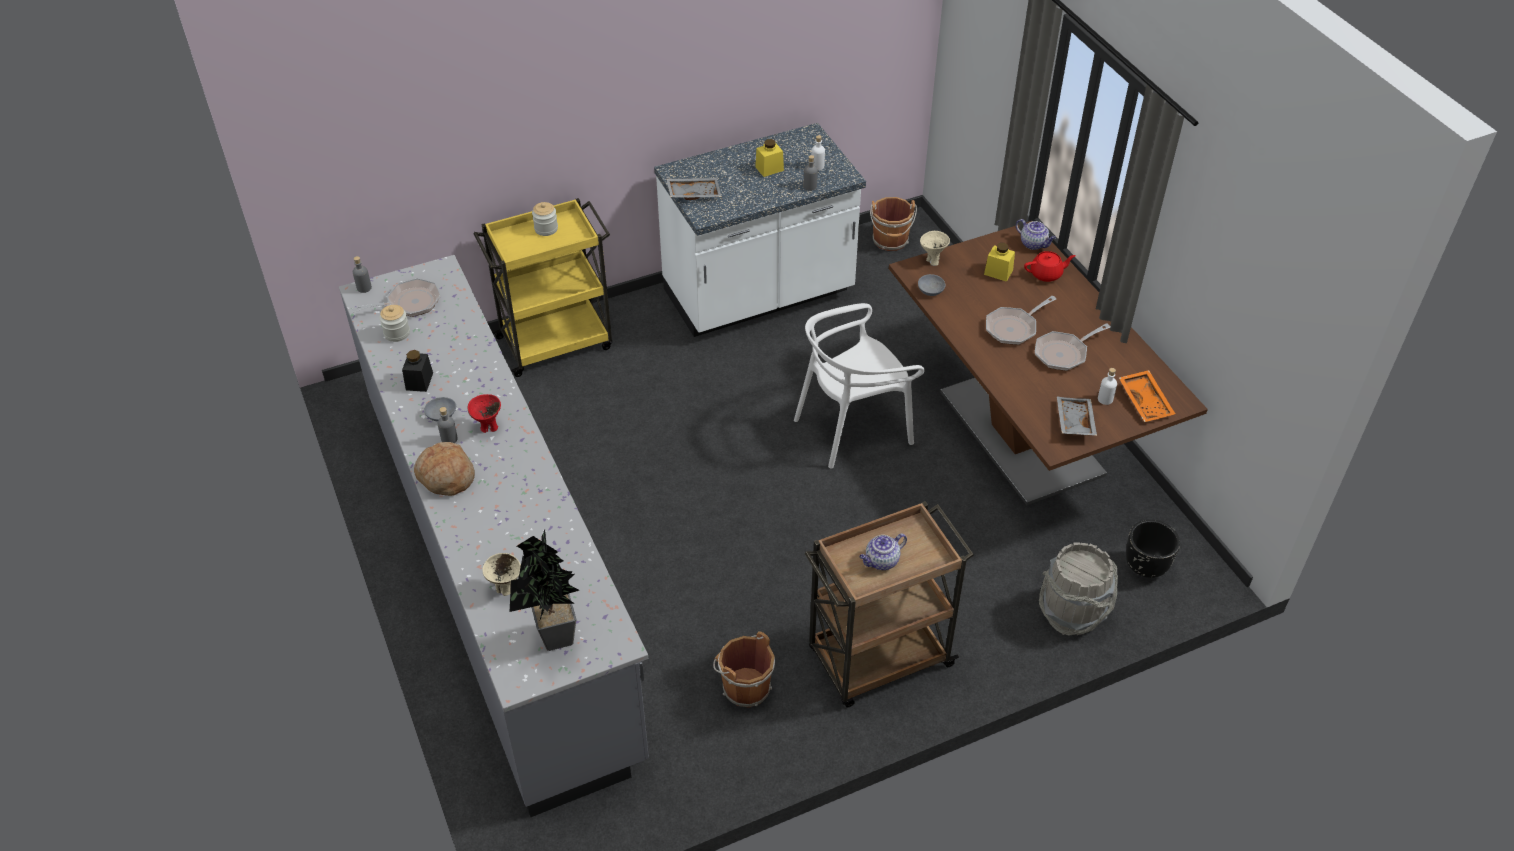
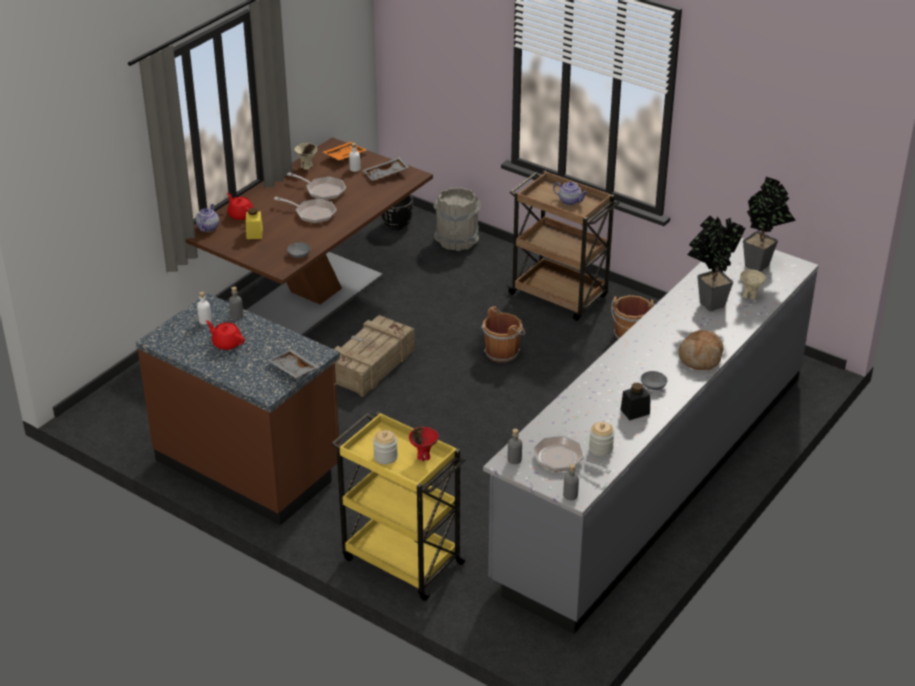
camera: 120 degrees left, 10 degrees down
grey bottle [438,407,458,443] -> grey bottle moved to [508,429,522,464]
red bowl [467,394,501,433] -> red bowl moved to [409,427,439,461]
white counter [654,123,866,337] -> brown counter [136,293,340,525]
yellow jar [755,139,784,177] -> red teapot [206,320,245,350]
white chair [794,303,925,468] -> crate [334,315,415,397]
brown bucket [870,197,917,251] -> brown bucket moved to [481,306,525,363]
beige bowl [920,231,950,266] -> beige bowl moved to [295,143,317,170]
none -> potted plant [687,216,746,311]

